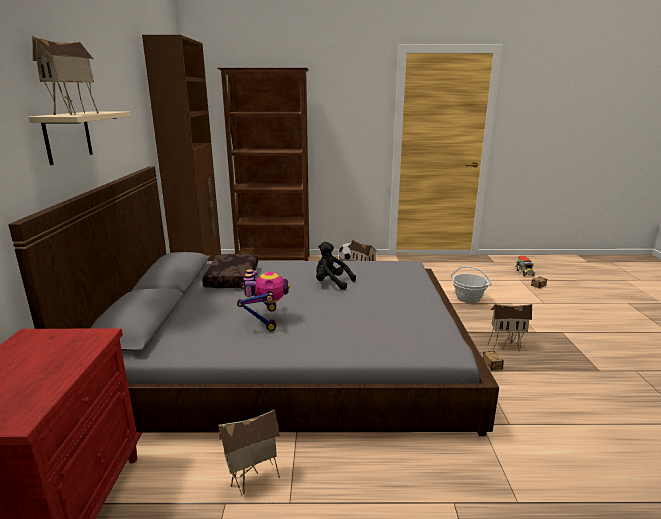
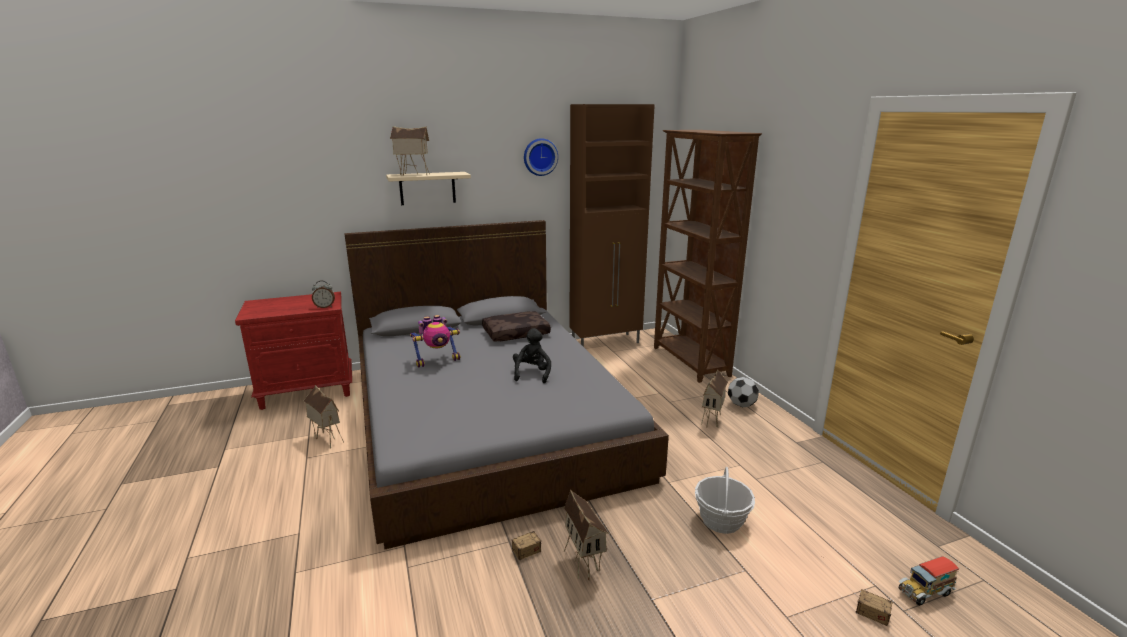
camera: 70 degrees right, 0 degrees up
none -> alarm clock [312,280,335,308]
none -> wall clock [524,138,558,176]

